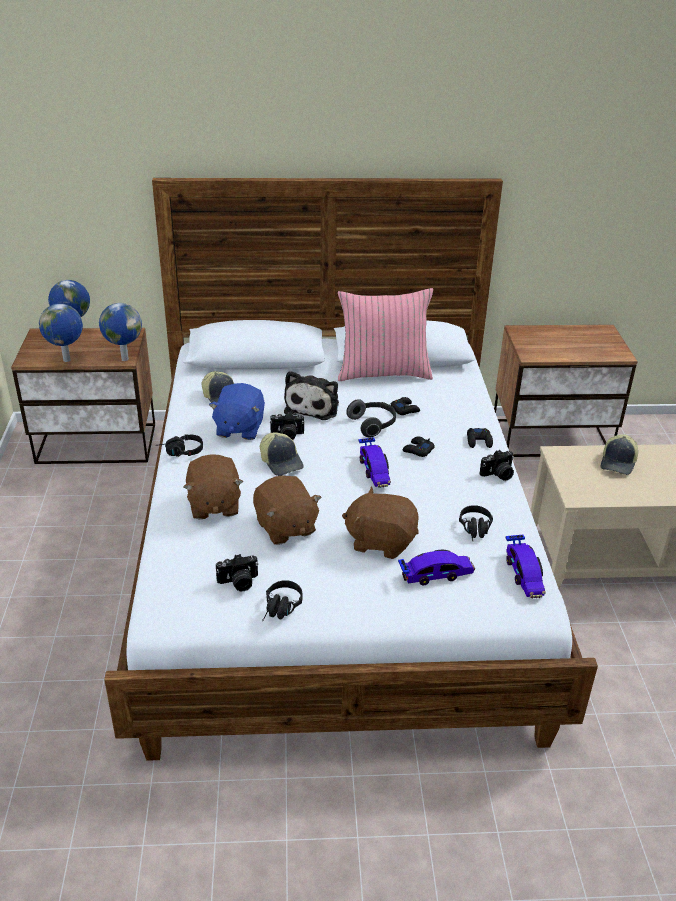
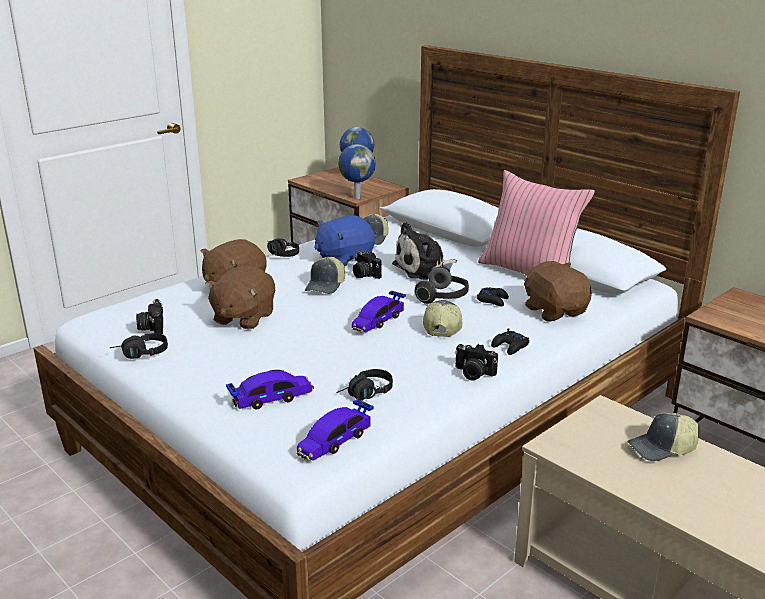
camera: 50 degrees right, 10 degrees down
globe [39,303,83,362] -> none
camera [216,554,259,592] -> camera turned 45 degrees clockwise [136,299,163,334]
brown plush toy [342,487,419,559] -> brown plush toy moved to [523,261,592,321]
toy car [398,550,475,586] -> toy car turned 60 degrees counterclockwise [226,370,314,409]
black game controller [402,436,435,457] -> cap [423,300,462,337]

